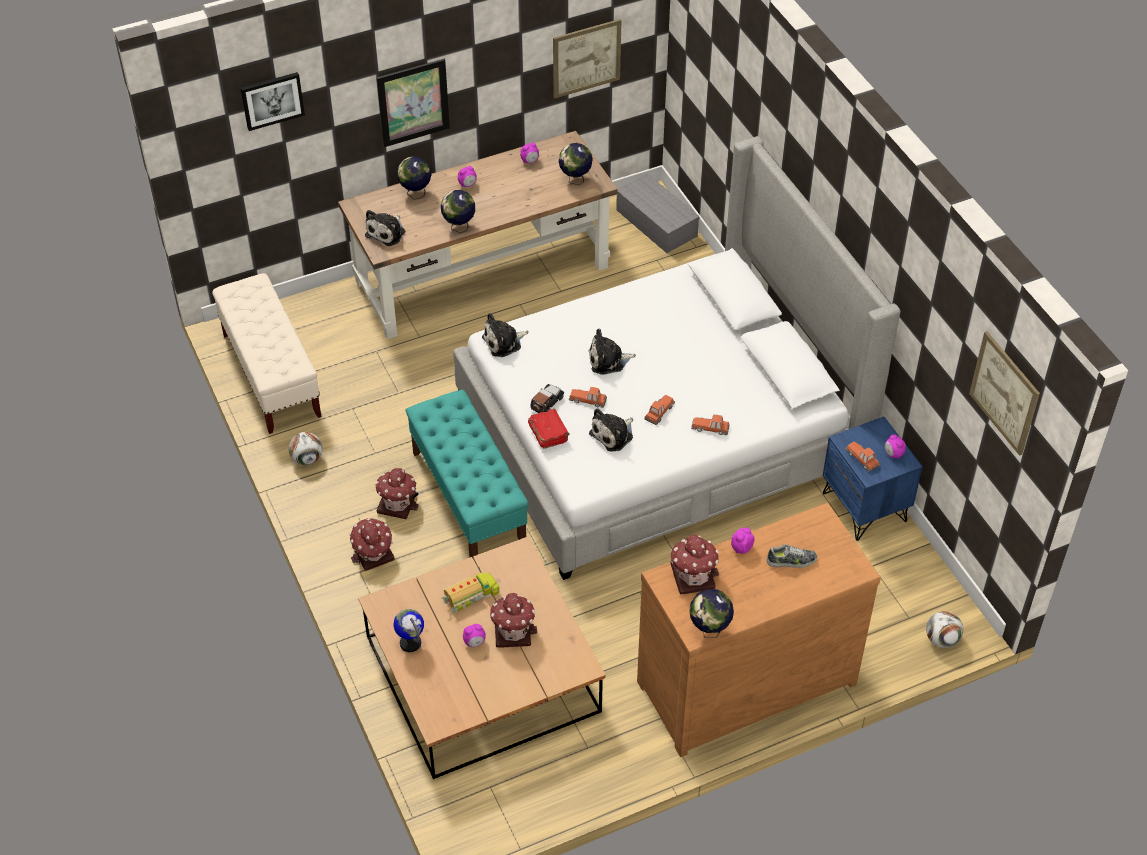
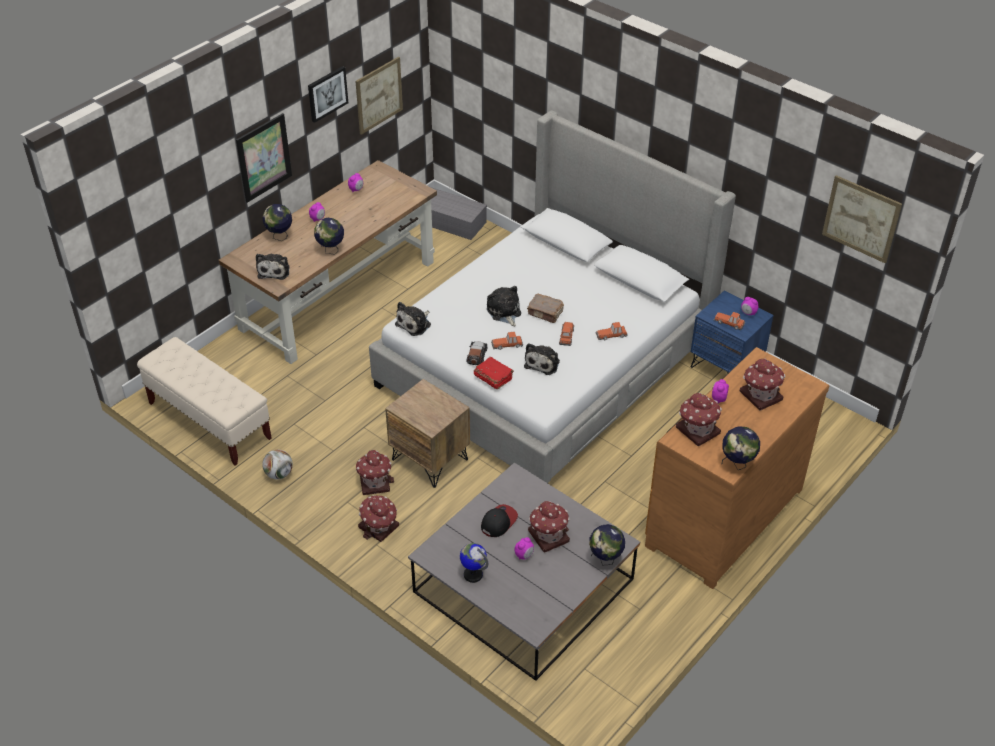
camera: 25 degrees left, 5 degrees down
picture [241,72,305,131] -> picture moved to [308,66,348,123]
brown coffee table [358,537,606,779] -> grey coffee table [408,463,640,681]
turquoise bench [406,390,529,558] -> brown nightstand [385,379,470,488]
toy truck [441,568,499,614] -> cap [481,504,518,537]
globe [559,143,593,185] -> globe moved to [589,524,625,566]
plush toy [588,328,636,375] -> plush toy turned 105 degrees clockwise [487,286,521,327]
shoe [767,544,817,568] -> toy house [740,359,786,411]
football [926,611,963,648] -> none
none -> brown book [527,294,564,323]

